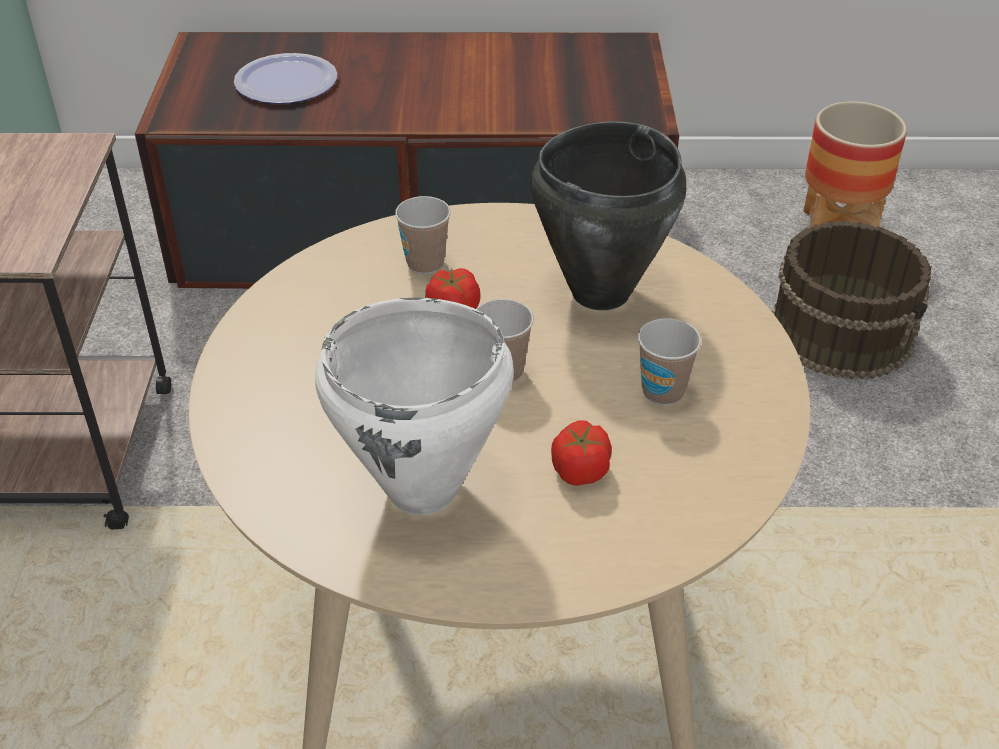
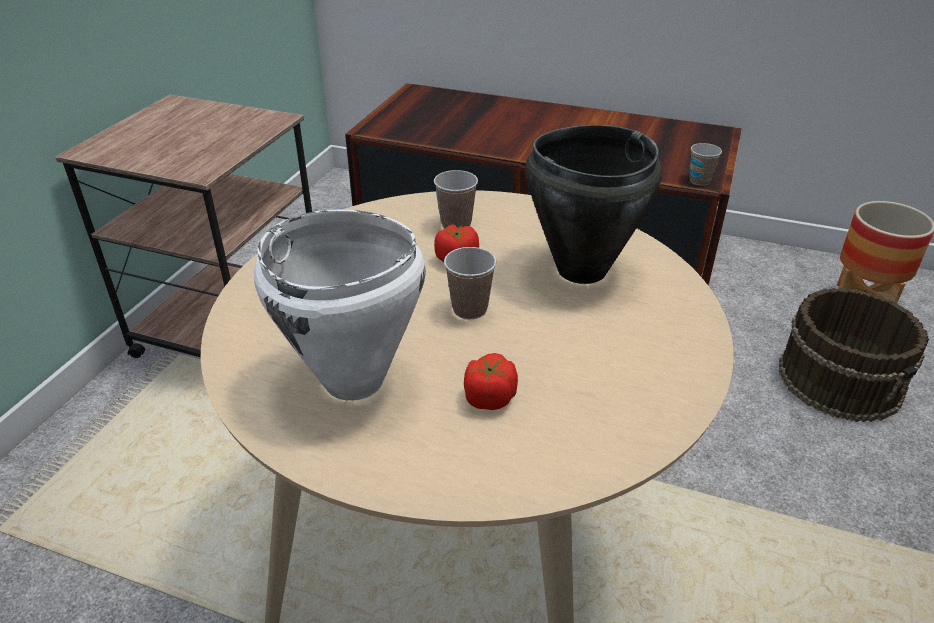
camera: 20 degrees right, 5 degrees down
plate [234,53,337,104] -> none
cup [638,318,701,405] -> cup moved to [690,143,722,186]

